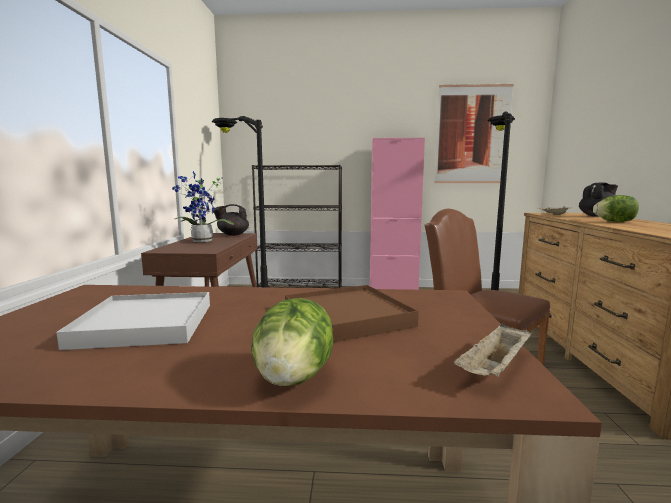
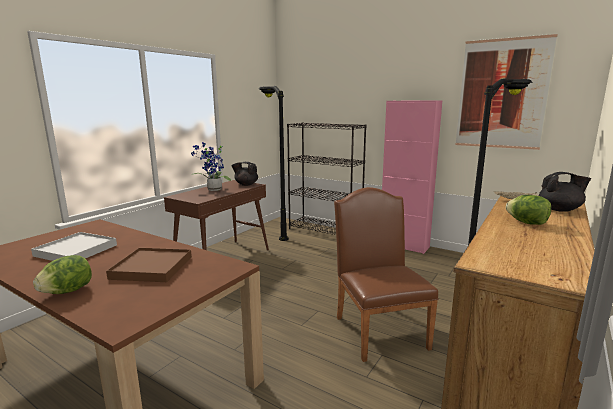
camera: 30 degrees right, 5 degrees up
beige tray [454,323,532,377] -> none

